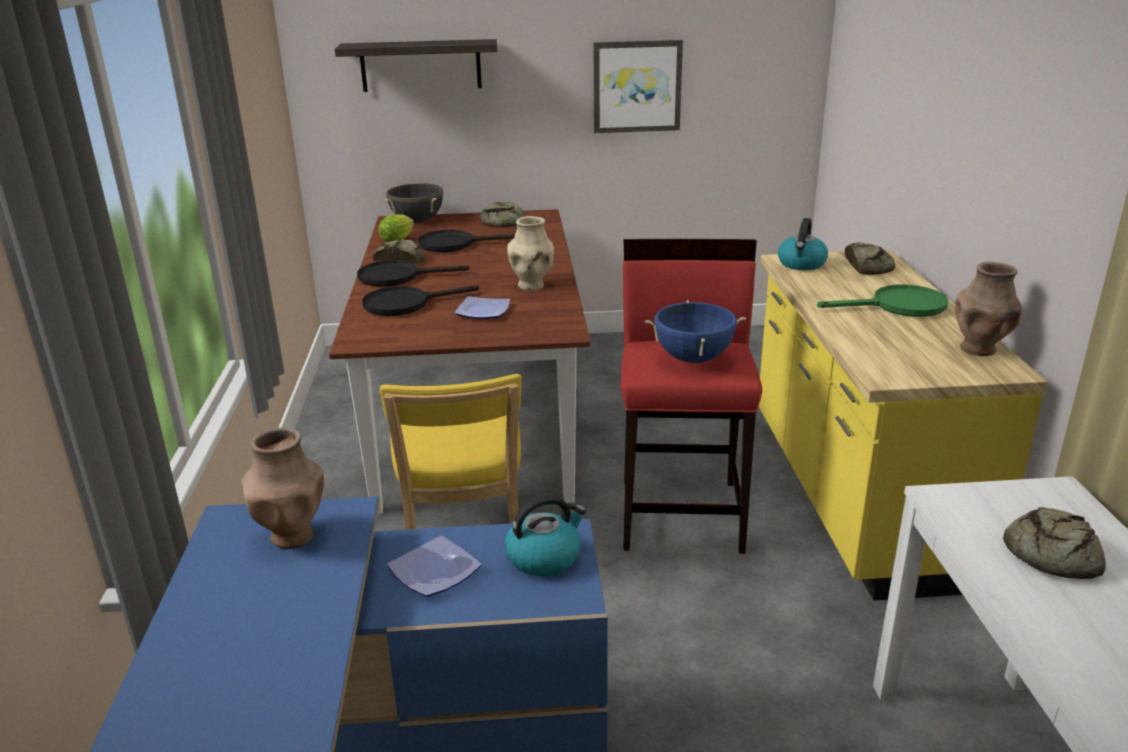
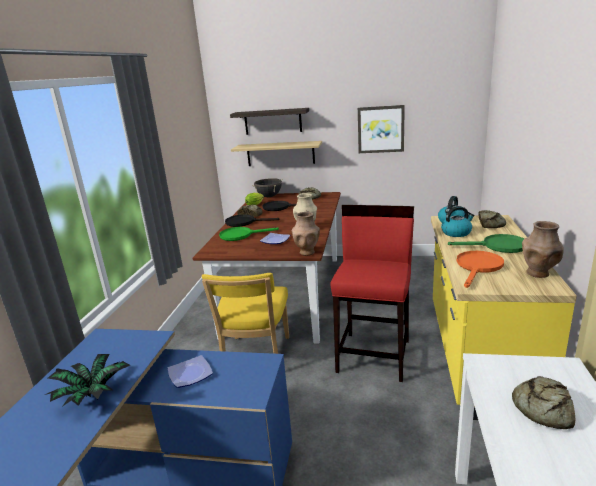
camera: 15 degrees right, 5 degrees down
brown vase [242,427,324,549] -> brown vase moved to [292,212,320,256]
black frying pan [362,285,479,316] -> green frying pan [219,227,279,241]
kettle [505,494,586,576] -> kettle moved to [441,206,475,237]
blue cooking pot [645,300,746,363] -> none
none -> potted plant [45,354,130,407]
none -> shelf [231,141,322,166]
none -> orange frying pan [456,251,504,288]

